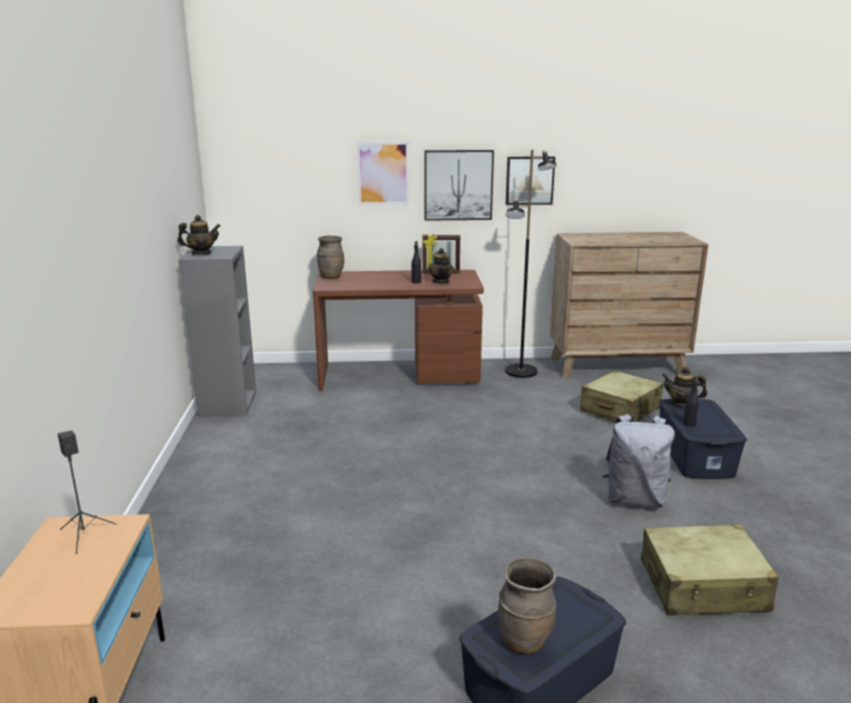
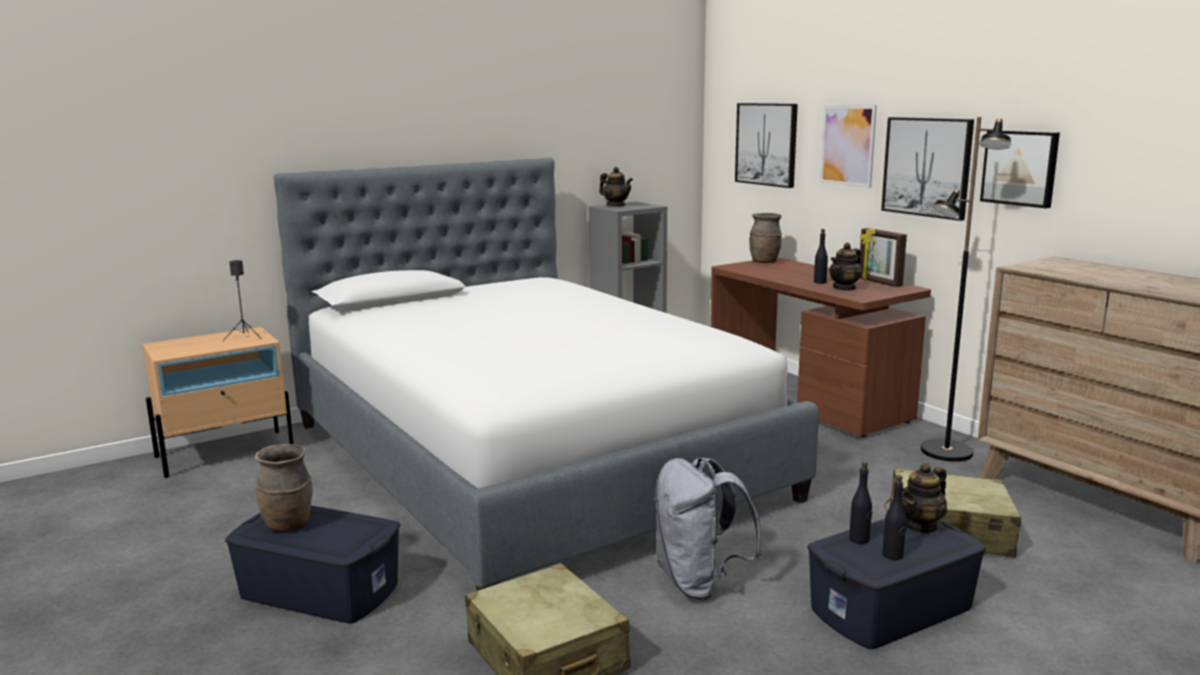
camera: 60 degrees right, 5 degrees down
teapot [662,367,707,409] -> teapot turned 120 degrees counterclockwise [902,463,947,534]
none -> bed [274,158,819,591]
none -> picture [735,103,798,188]
none -> black bottle [882,475,906,560]

